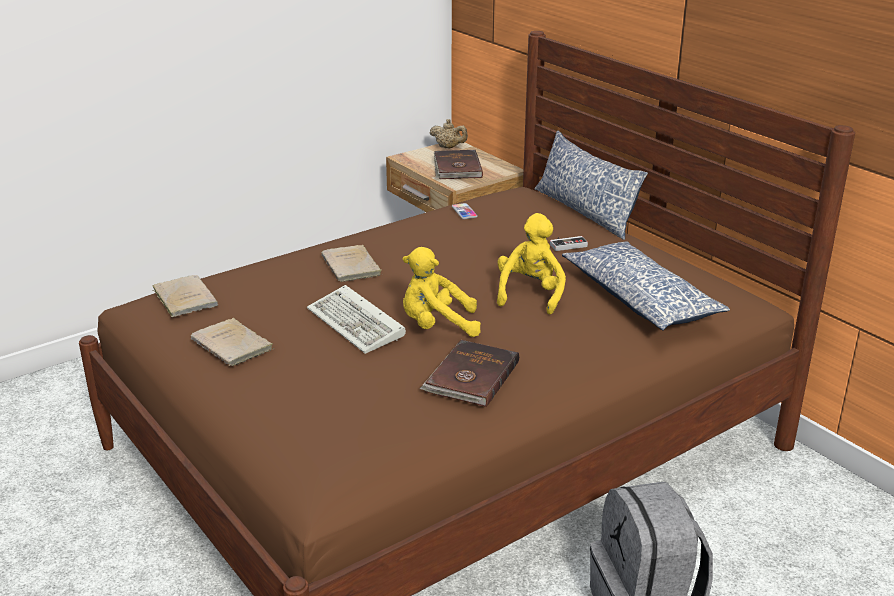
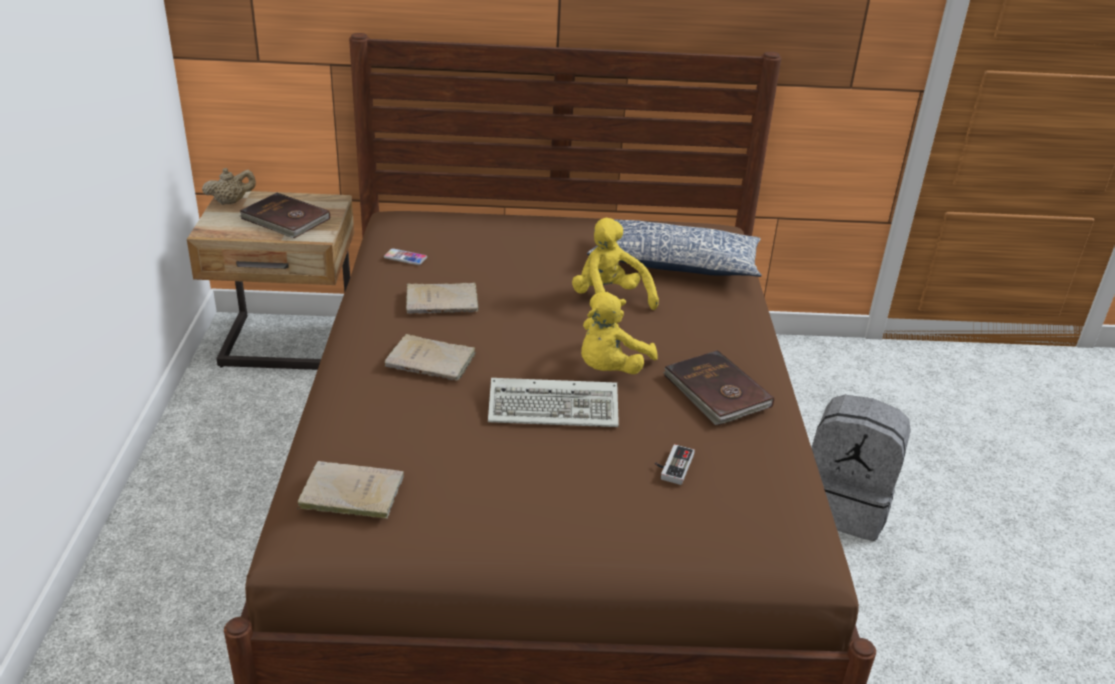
camera: 55 degrees left, 5 degrees up
beige book [191,318,275,366] -> beige book moved to [406,283,479,314]
pillow [535,130,648,240] -> none
game controller [550,236,588,251] -> game controller moved to [655,444,695,485]

